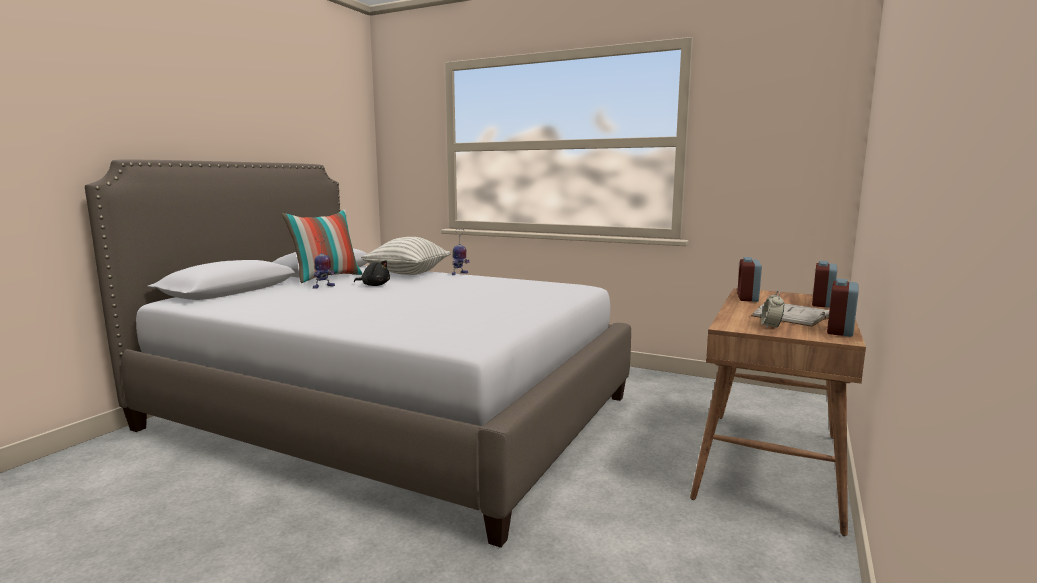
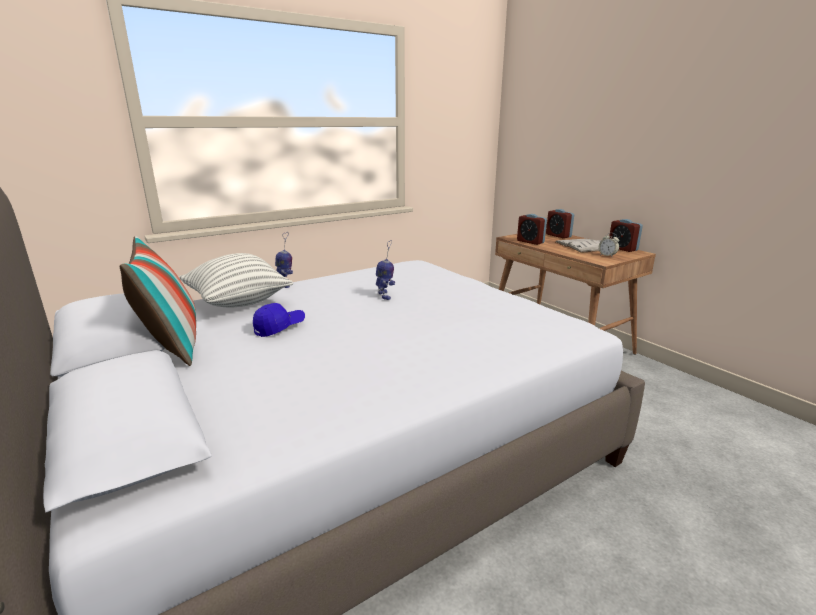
camera: 60 degrees left, 10 degrees up
toy robot [313,236,335,289] -> toy robot moved to [376,240,395,300]
black plush toy [354,260,390,286] -> blue cap [253,303,305,337]

